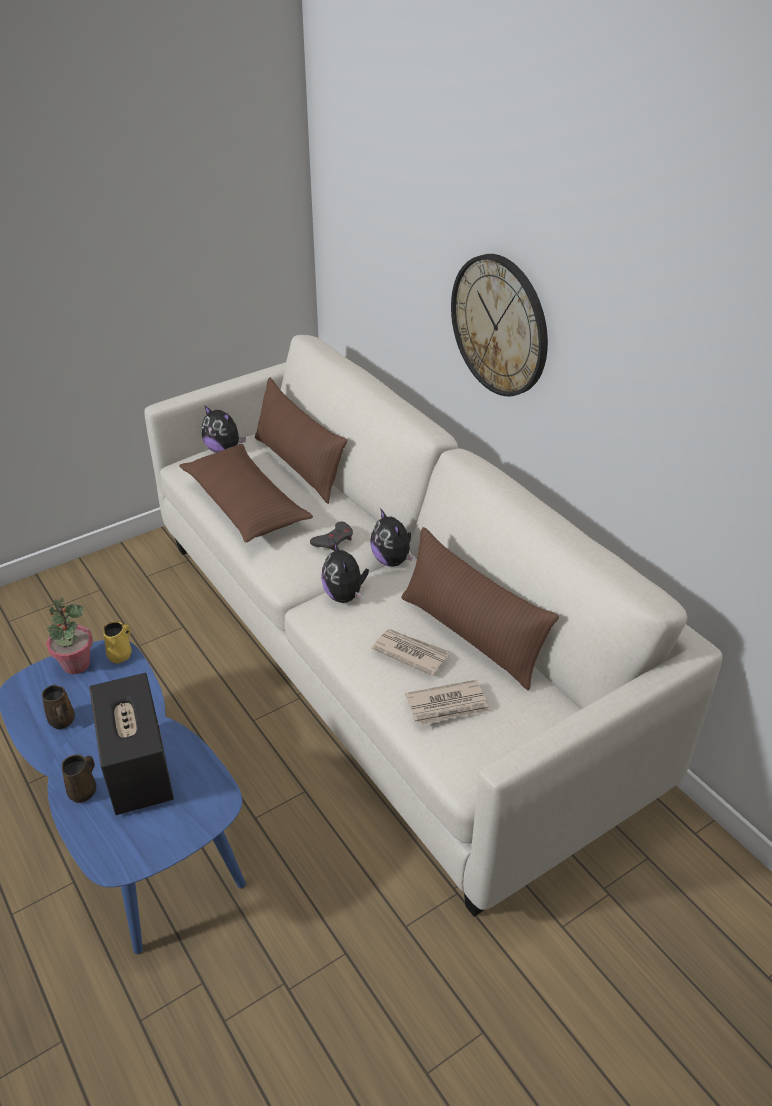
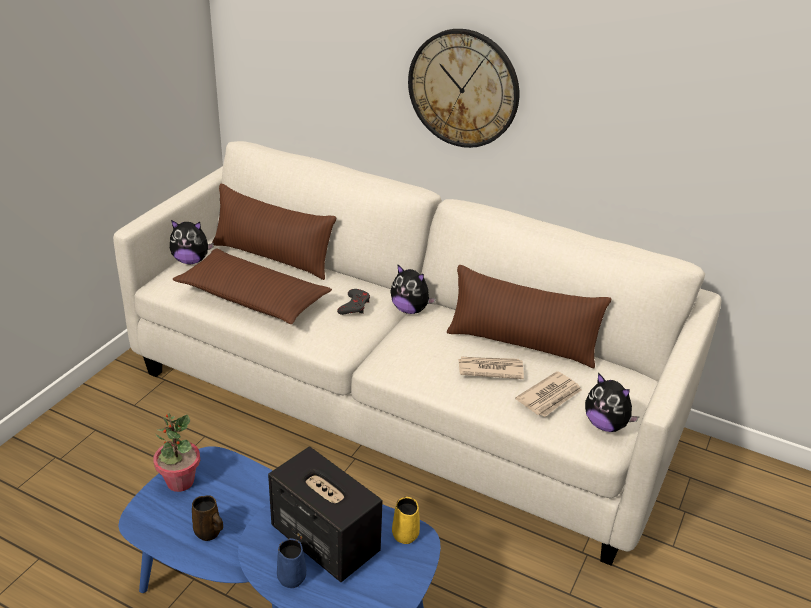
camera: 30 degrees left, 5 degrees down
brown mug [62,754,96,803] -> blue mug [277,538,306,588]
yellow mug [103,621,132,664] -> yellow mug moved to [392,497,420,544]
plush toy [321,541,369,603] -> plush toy moved to [585,373,640,432]

